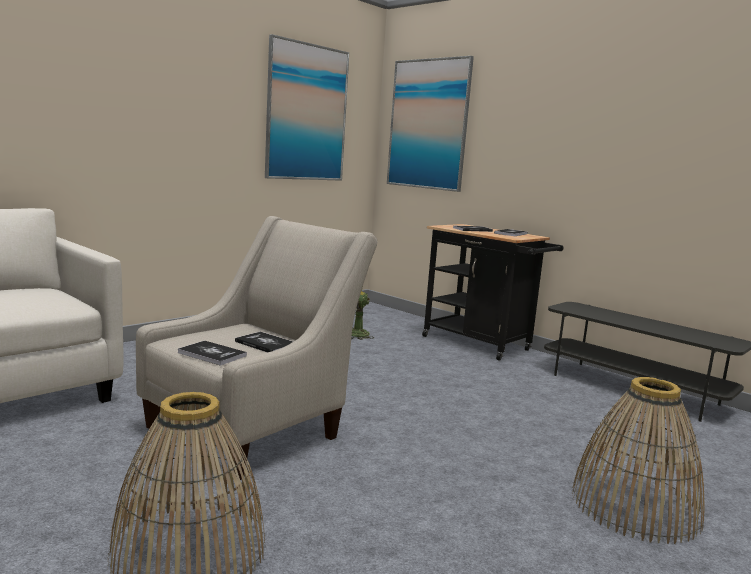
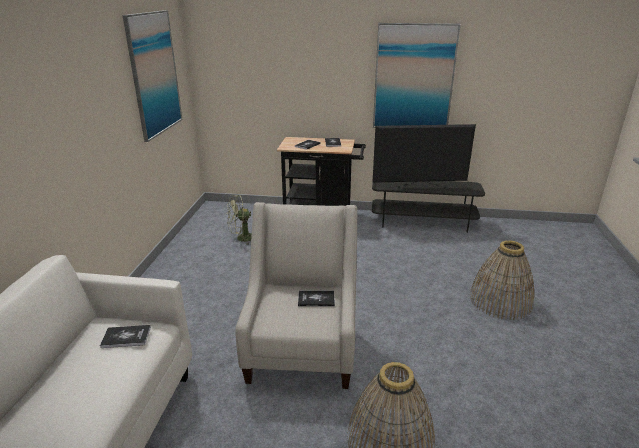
camera: 35 degrees left, 15 degrees up
book [178,341,247,366] -> book moved to [100,325,151,348]
picture [387,56,474,192] -> picture moved to [373,23,461,128]
none -> television [372,124,476,189]

